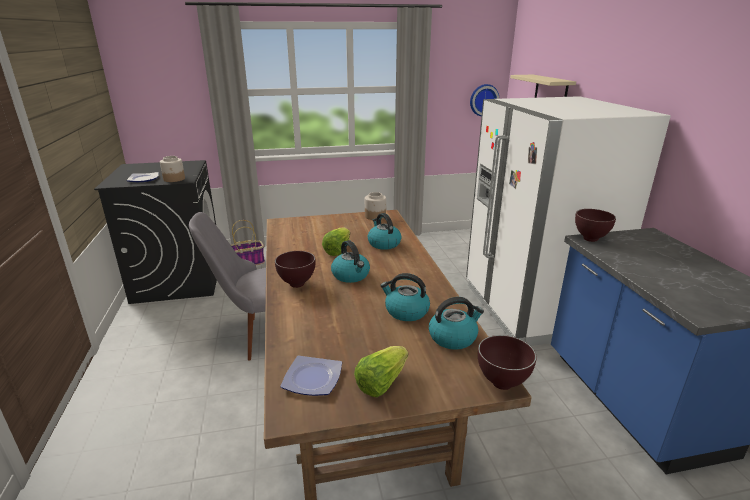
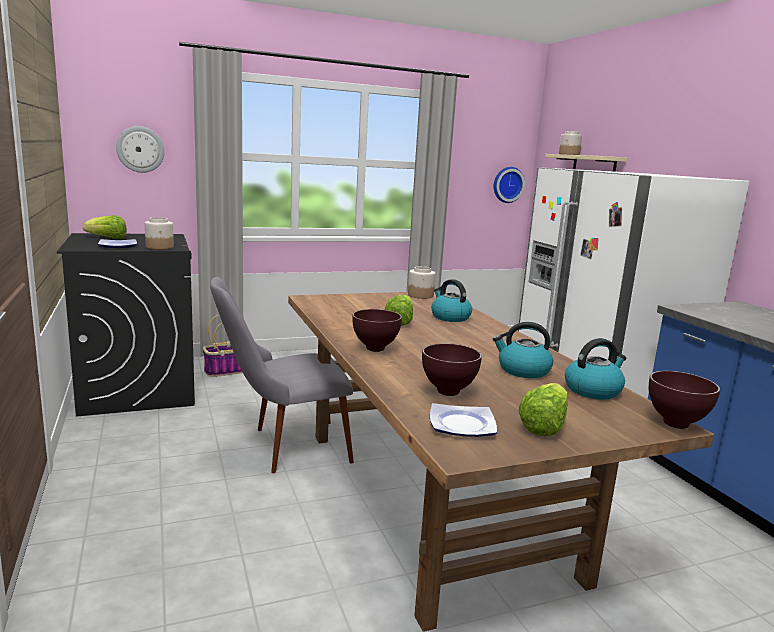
camera: 10 degrees left, 10 degrees down
kettle [331,240,370,283] -> none
brown bowl [575,209,616,242] -> brown bowl moved to [422,343,482,396]
none -> lettuce [83,215,127,239]
none -> wall clock [116,126,165,173]
none -> jar [559,131,582,155]

